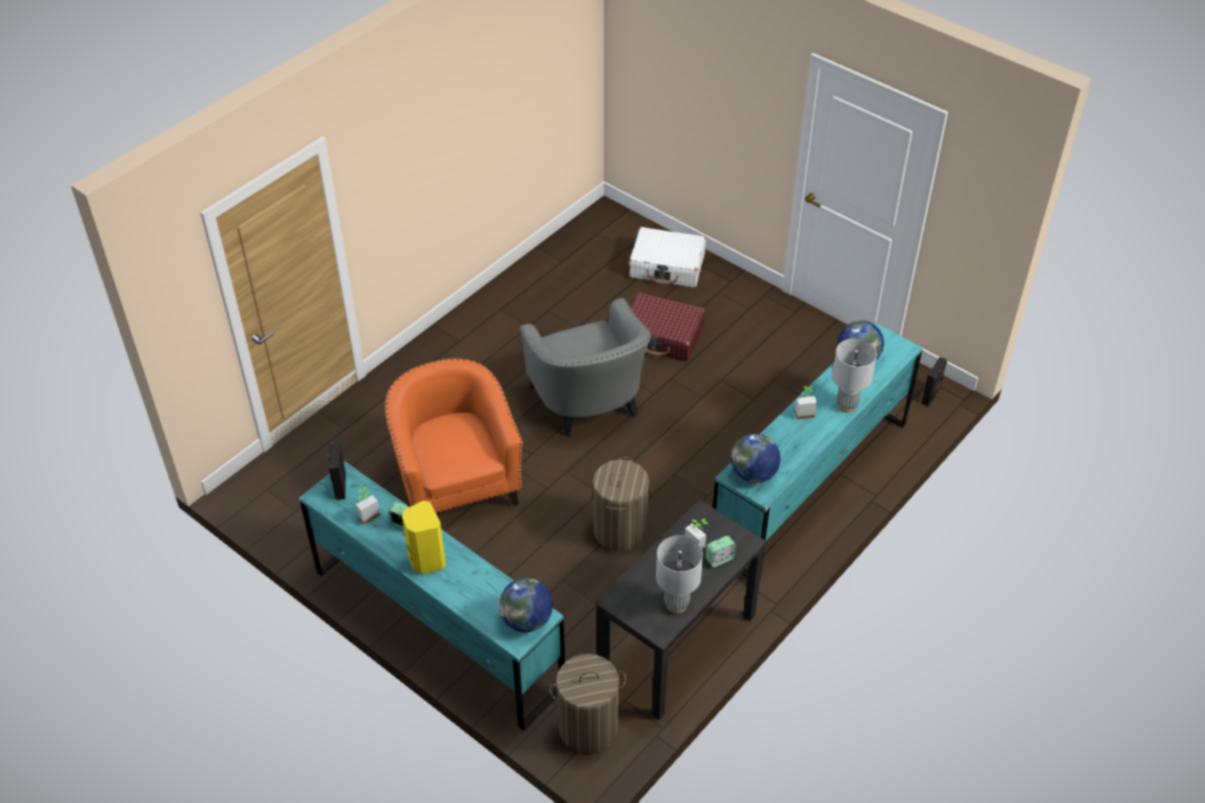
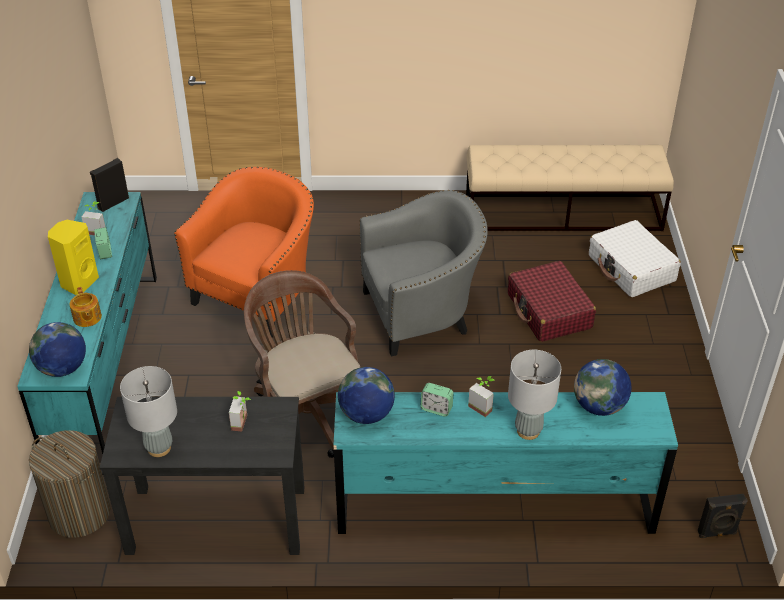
camera: 50 degrees right, 5 degrees down
grey armchair [520,298,651,436] -> grey armchair turned 135 degrees counterclockwise [359,190,488,356]
laundry basket [593,457,649,551] -> brown office chair [244,270,361,458]
alarm clock [706,536,736,567] -> alarm clock moved to [421,383,453,417]
none -> teapot [70,287,102,327]
none -> beige bench [466,145,674,231]

